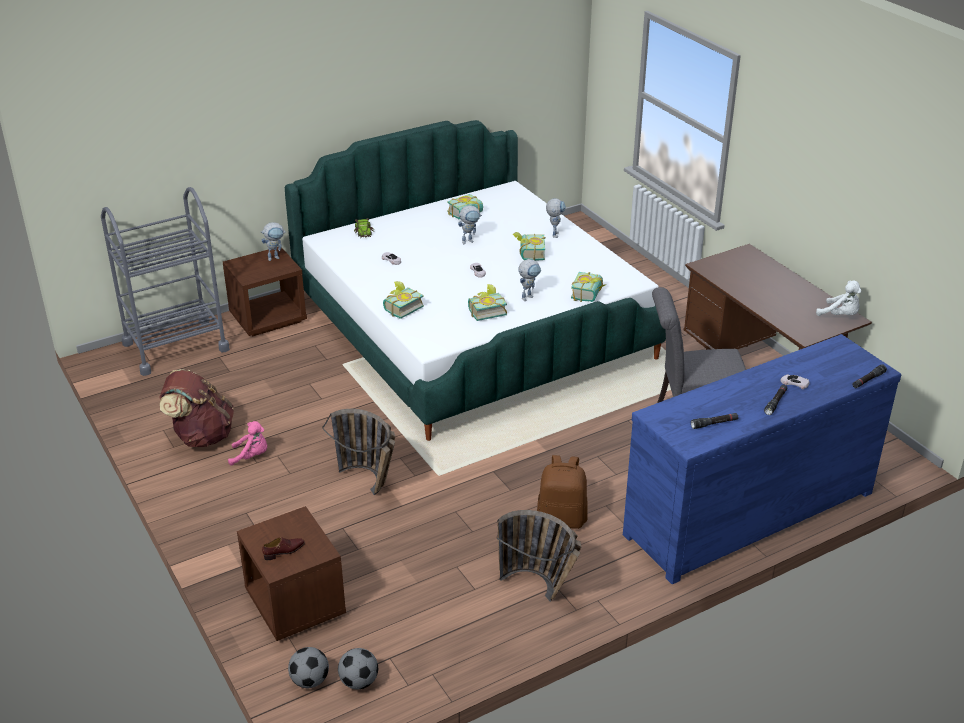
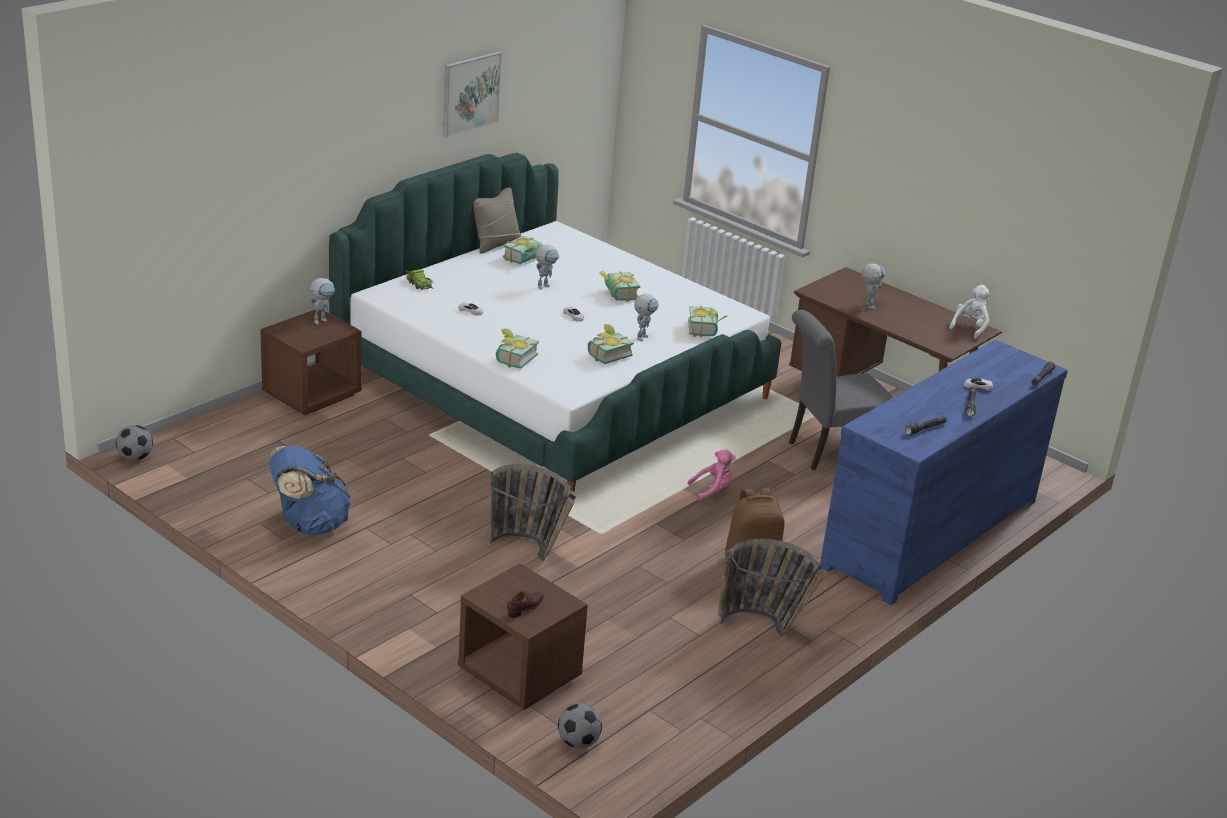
camera: 20 degrees left, 5 degrees down
grey cart [101,187,230,376] -> none
brown backpack [159,369,234,447] -> blue backpack [269,445,352,535]
pink plush toy [228,421,267,466] -> pink plush toy moved to [687,450,736,501]
football [338,648,378,689] -> football moved to [116,425,153,461]
toy robot [546,198,566,238] -> toy robot moved to [861,263,885,309]
white plush toy [816,281,861,316] -> white plush toy turned 75 degrees counterclockwise [949,285,989,339]
none -> picture [443,52,502,137]
none -> beige pillow [474,188,522,254]

